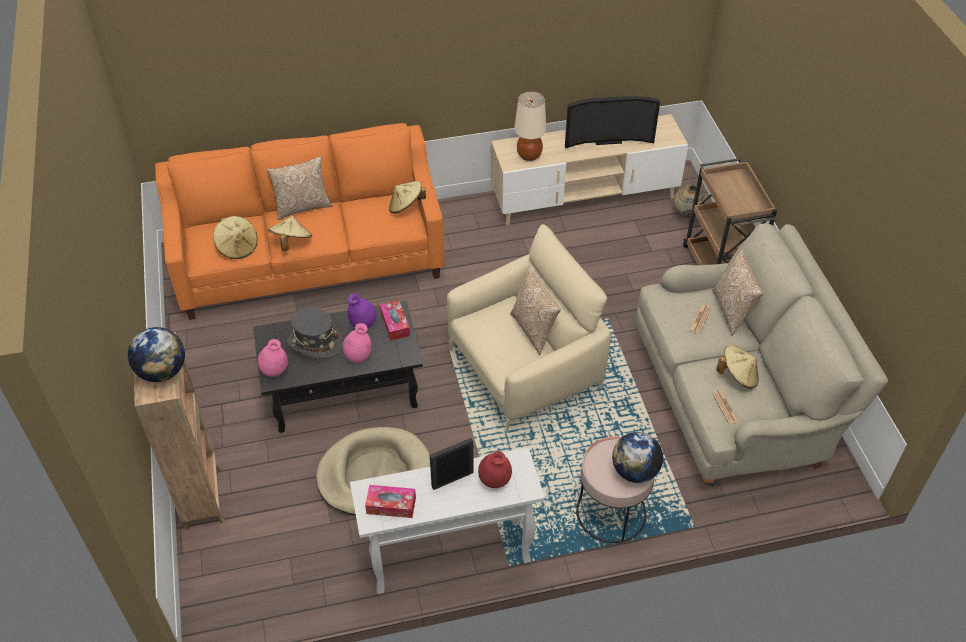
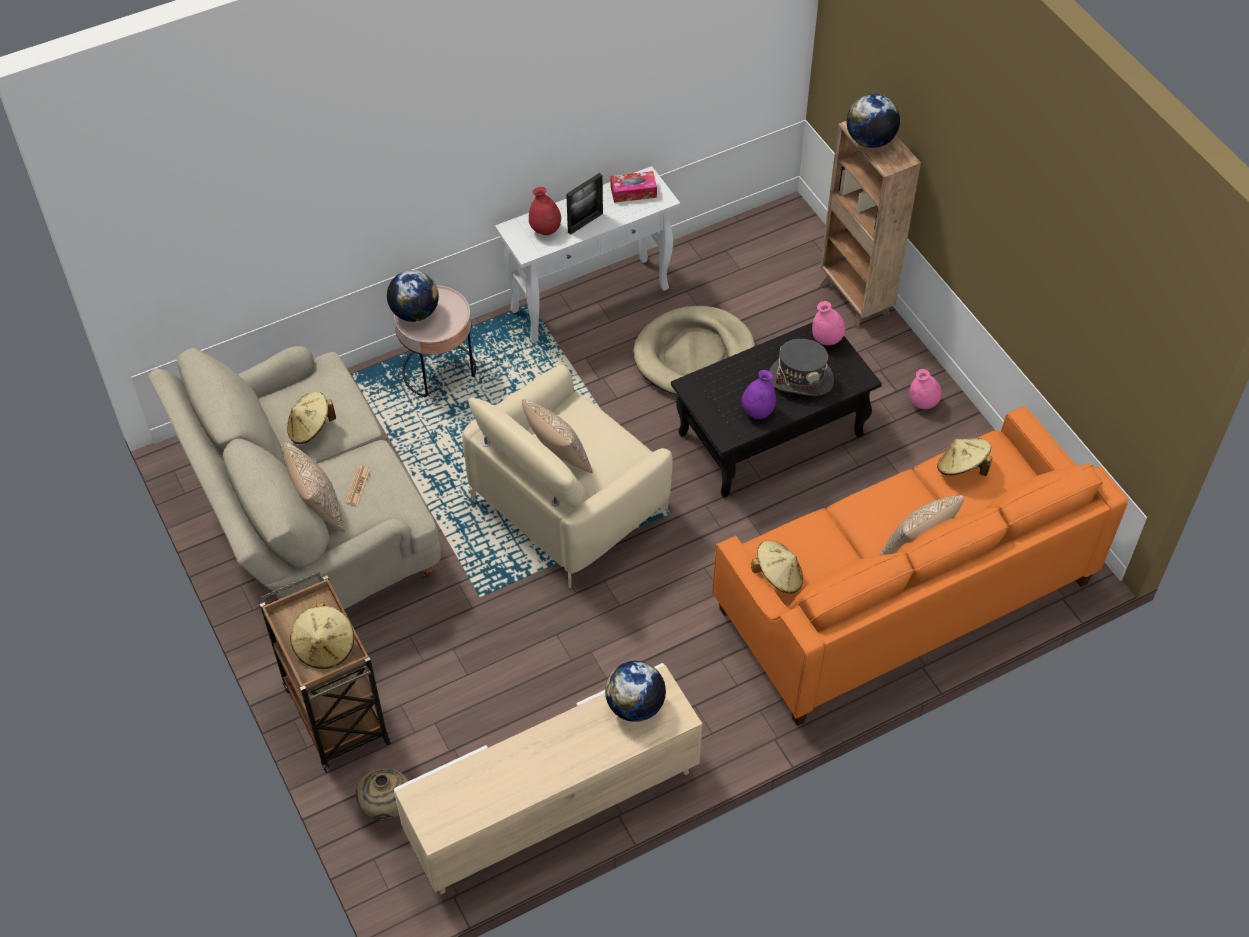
camera: 165 degrees right, 5 degrees up
beige hat [268,216,312,251] -> beige hat moved to [290,602,354,669]
pink vase [342,323,372,363] -> pink vase moved to [909,369,942,409]
tissue box [380,300,410,341] -> none
beige table lamp [514,91,546,161] -> globe [605,661,666,722]
television [565,96,660,149] -> none
newspaper [712,390,739,424] -> none

